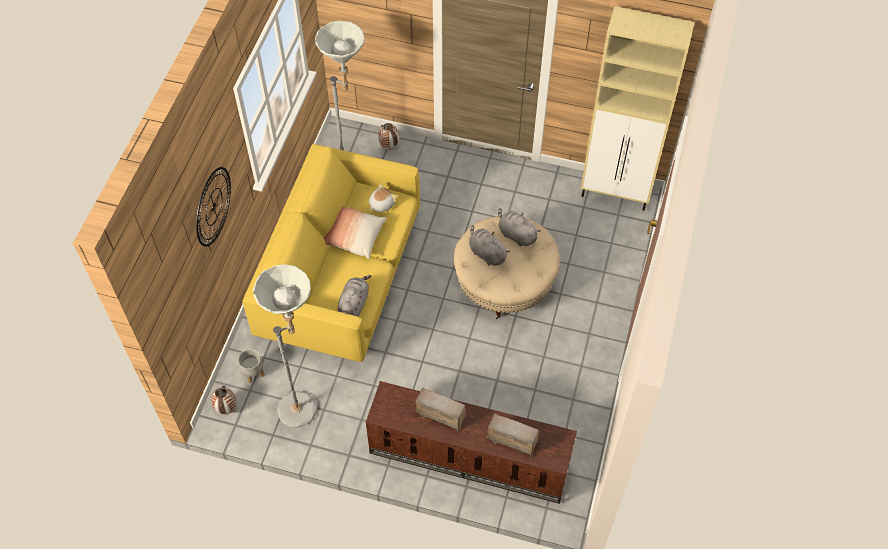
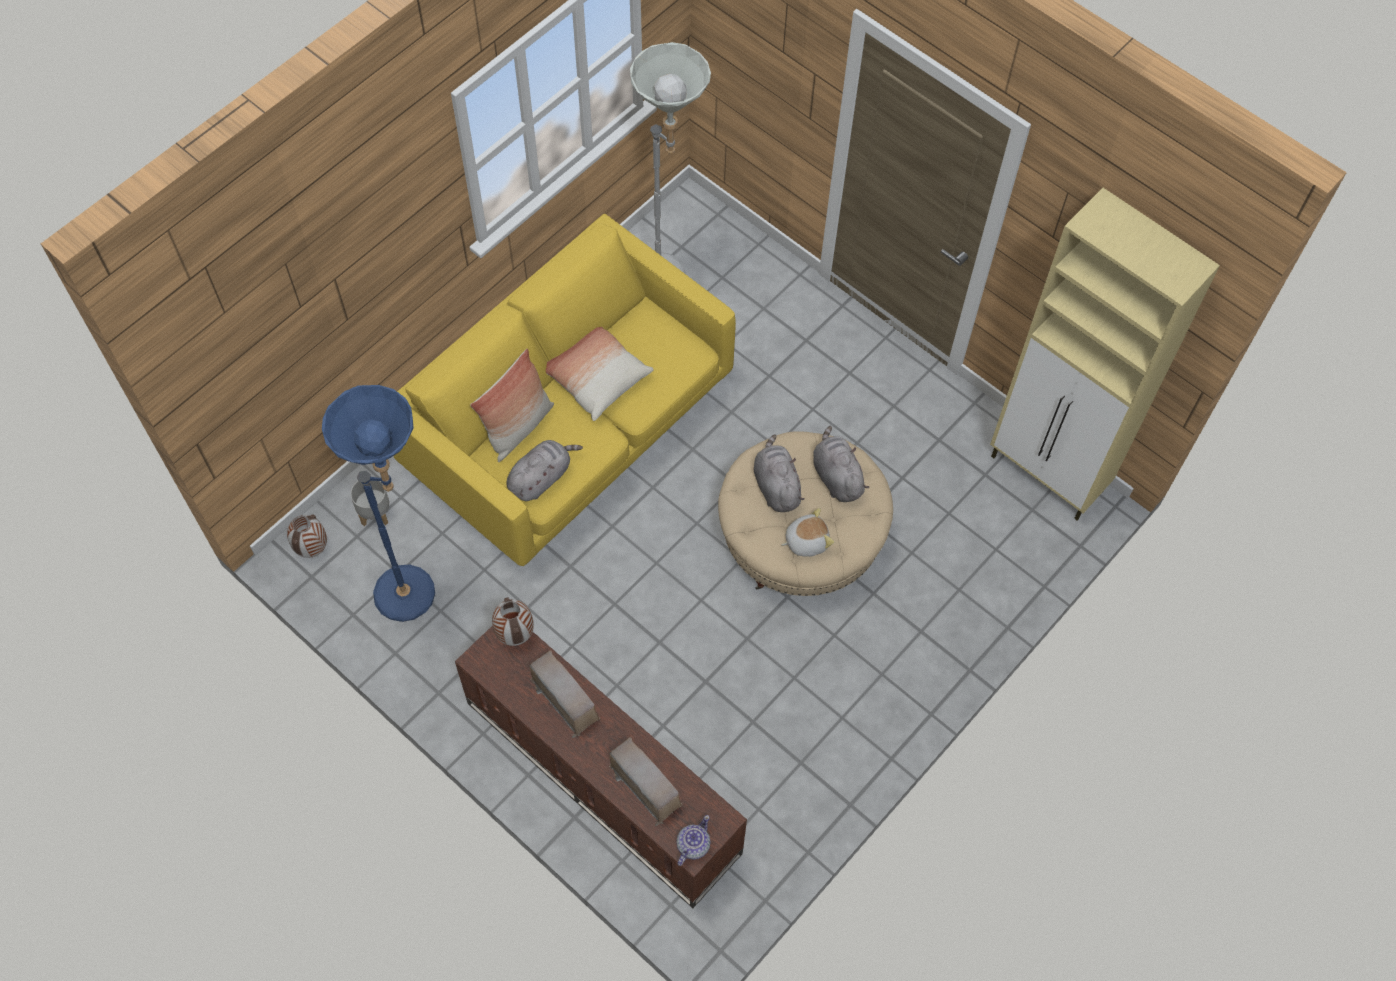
camera: 25 degrees right, 5 degrees up
wall clock [196,167,231,247] -> none
grey floor lamp [253,264,317,428] -> blue floor lamp [322,385,435,622]
plush toy [369,183,398,213] -> plush toy moved to [782,508,834,557]
vase [378,123,399,150] -> vase moved to [492,597,534,646]
none -> pillow [470,349,554,462]
none -> teapot [676,815,711,866]

